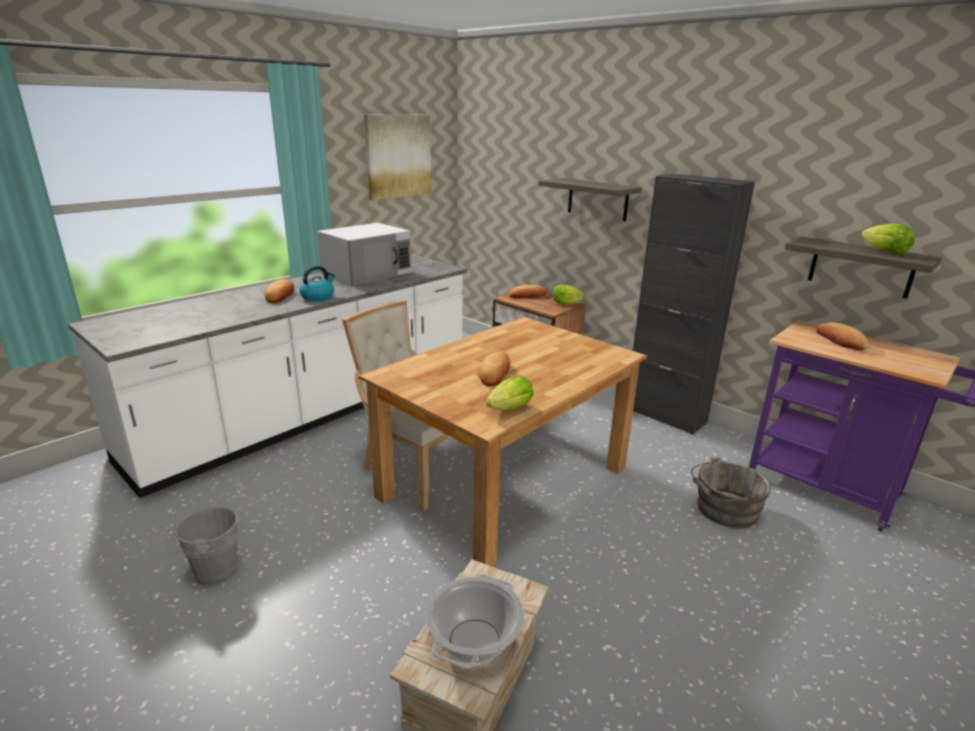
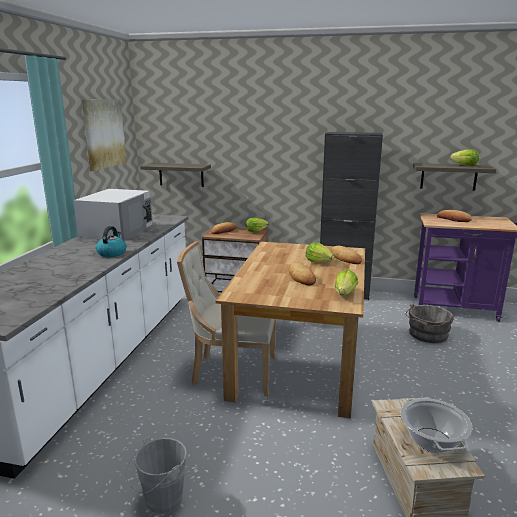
camera: 30 degrees left, 5 degrees down
bread [264,279,294,303] -> bread moved to [331,246,362,264]
shelf [539,178,641,221] -> shelf moved to [140,163,211,187]
none -> lettuce [306,242,335,263]

